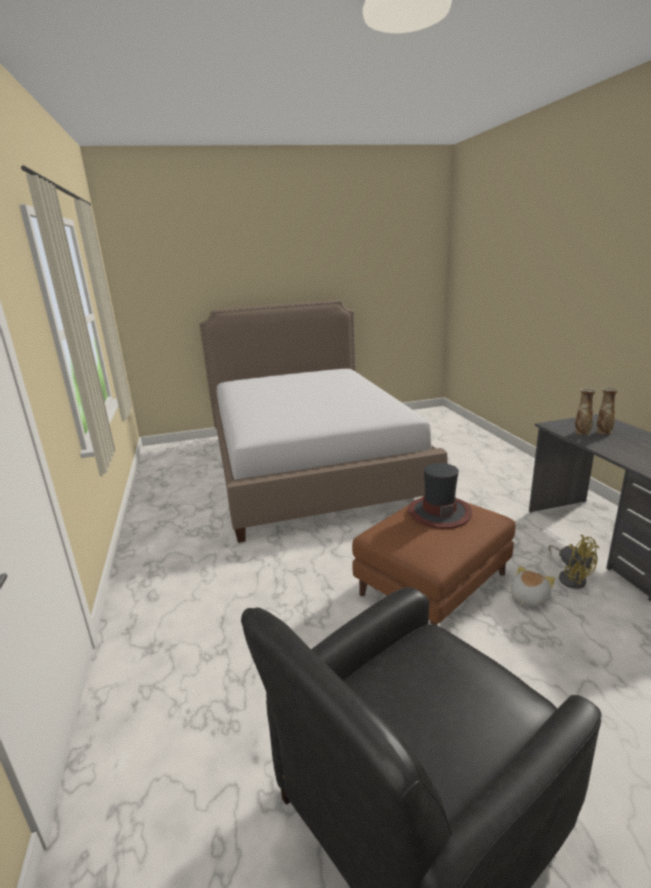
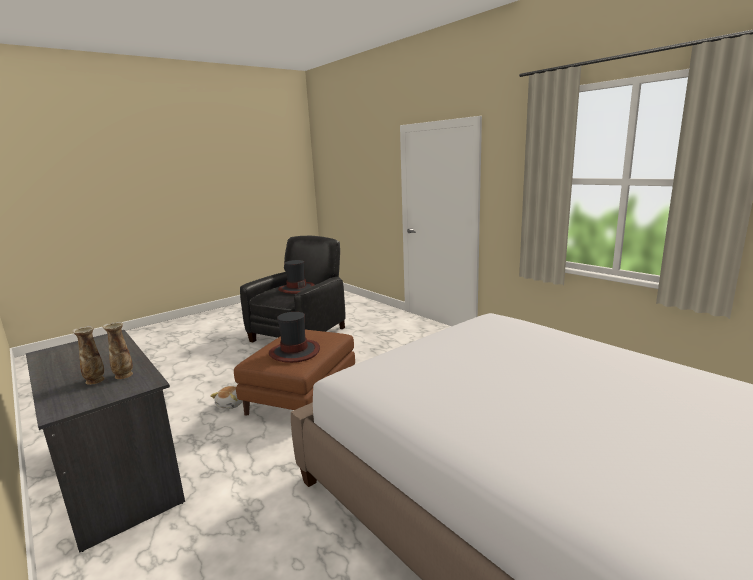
camera: 155 degrees right, 5 degrees down
yellow fan [548,535,599,589] -> none
none -> hat [278,260,315,294]

